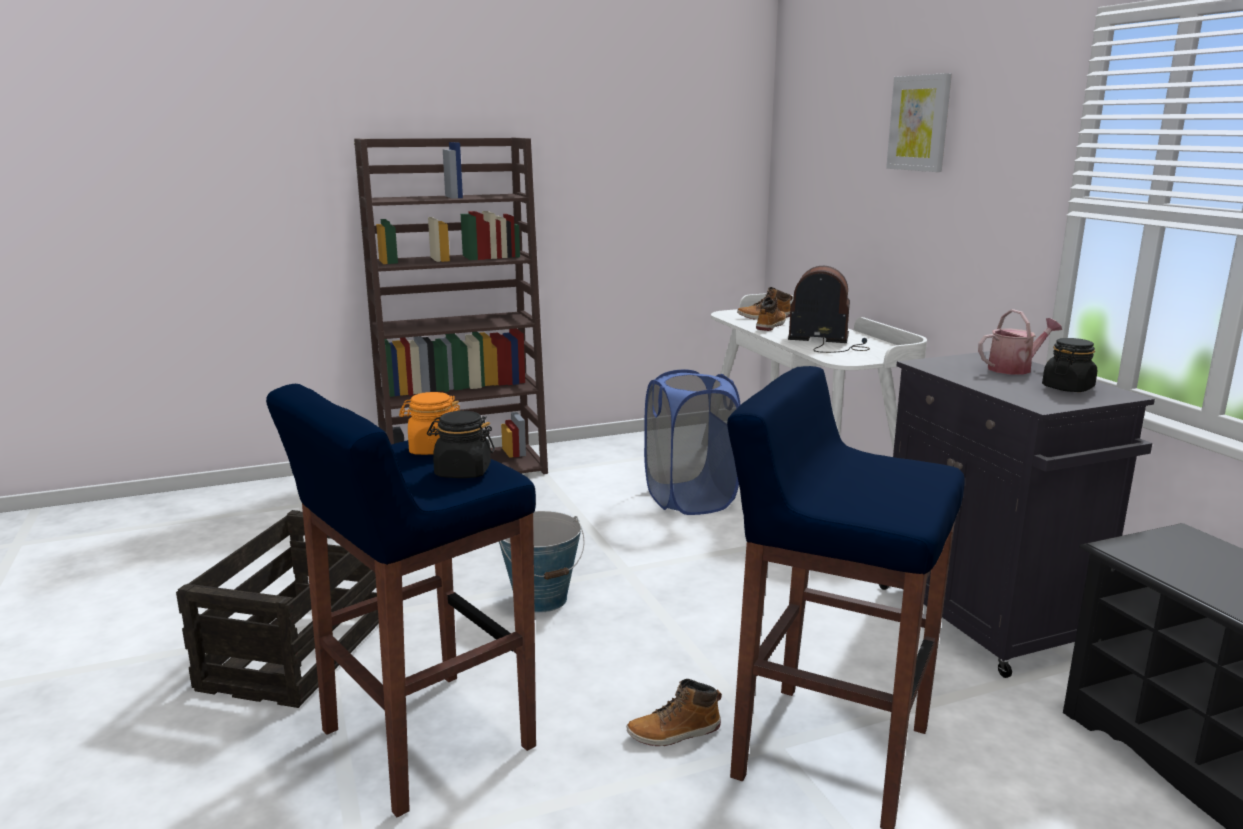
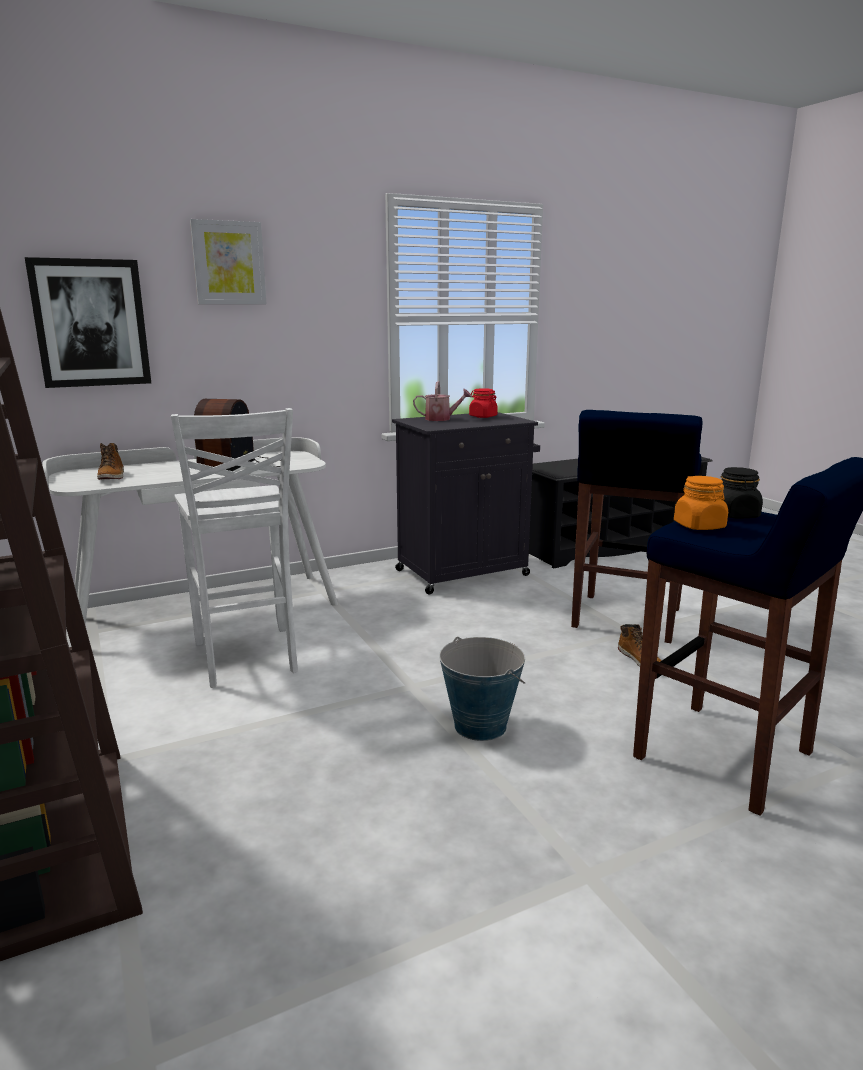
camera: 95 degrees left, 0 degrees up
crate [176,510,379,708] -> none
blue laundry basket [644,369,741,515] -> white stool [171,408,298,688]
boot [756,297,786,331] -> none
watering can [978,309,1062,375] -> watering can turned 120 degrees clockwise [413,381,472,421]
black jar [1042,338,1097,392] -> red jar [469,388,498,418]
none -> picture [25,257,151,388]

